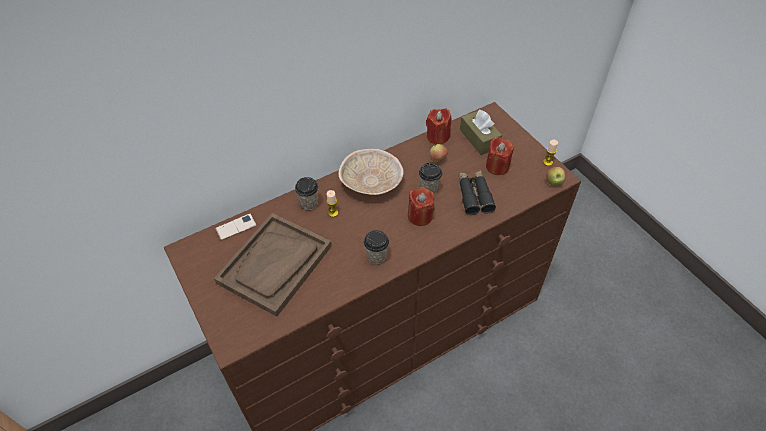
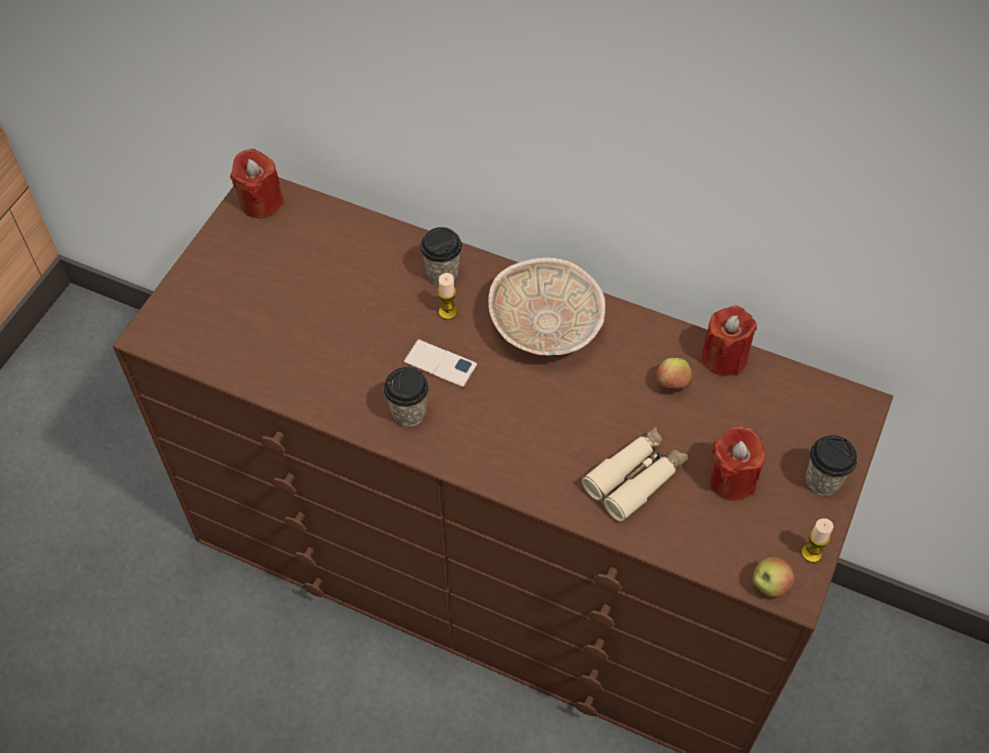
camera: 55 degrees right, 5 degrees up
brown tray [214,213,332,317] -> none
phone [215,214,257,240] -> phone moved to [403,339,478,387]
red candle [408,187,435,226] -> red candle moved to [230,148,284,218]
cup [419,163,442,194] -> cup moved to [806,435,857,496]
black binoculars [458,170,496,215] -> beige binoculars [582,427,688,522]
brown tissue box [460,110,502,155] -> none

